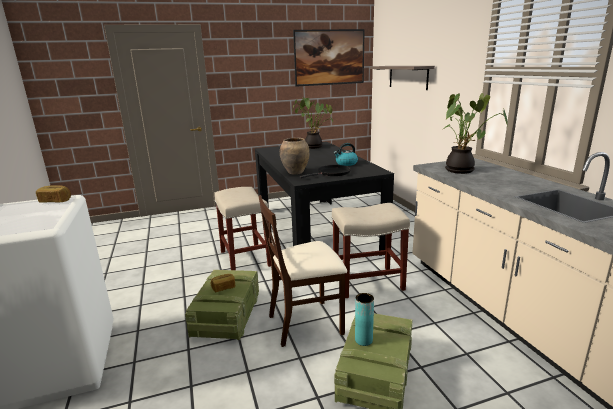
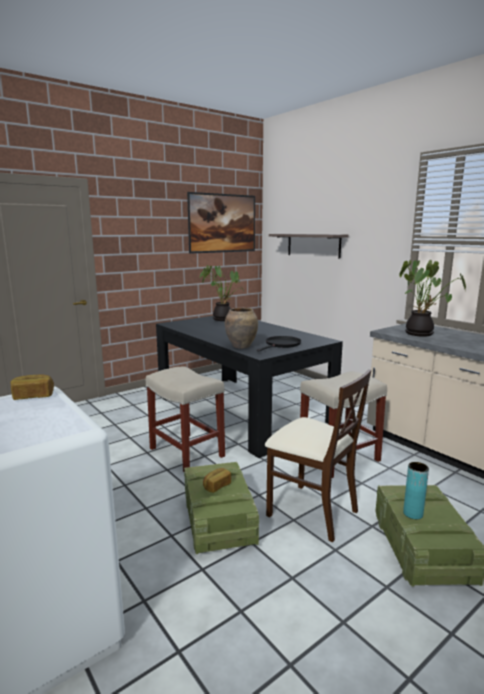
camera: 20 degrees left, 5 degrees down
beige chair [258,195,347,347] -> beige chair turned 105 degrees counterclockwise [265,369,371,542]
kettle [334,143,358,166] -> none

